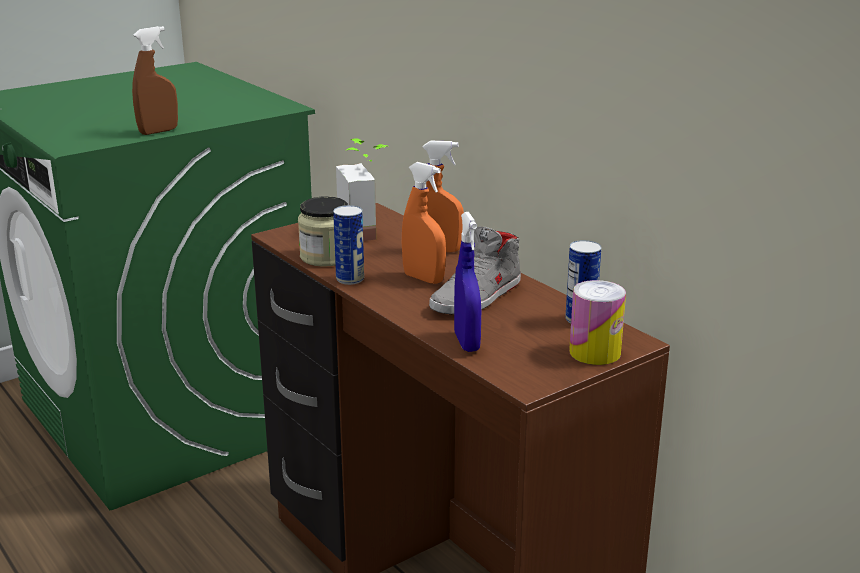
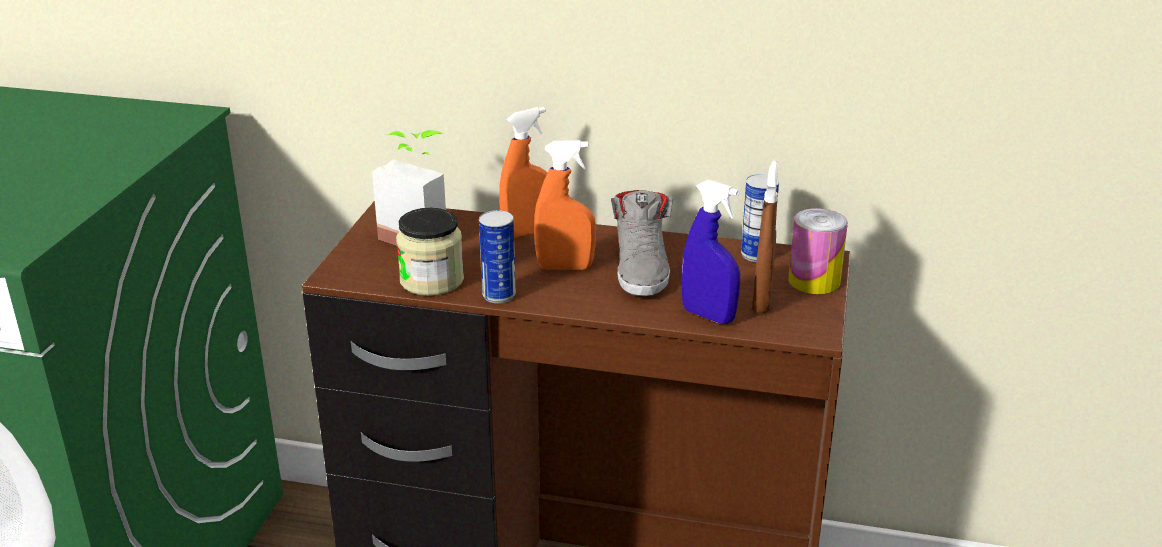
camera: 40 degrees left, 5 degrees up
brown spray bottle [132,26,178,135] -> brown spray bottle moved to [752,161,778,313]

